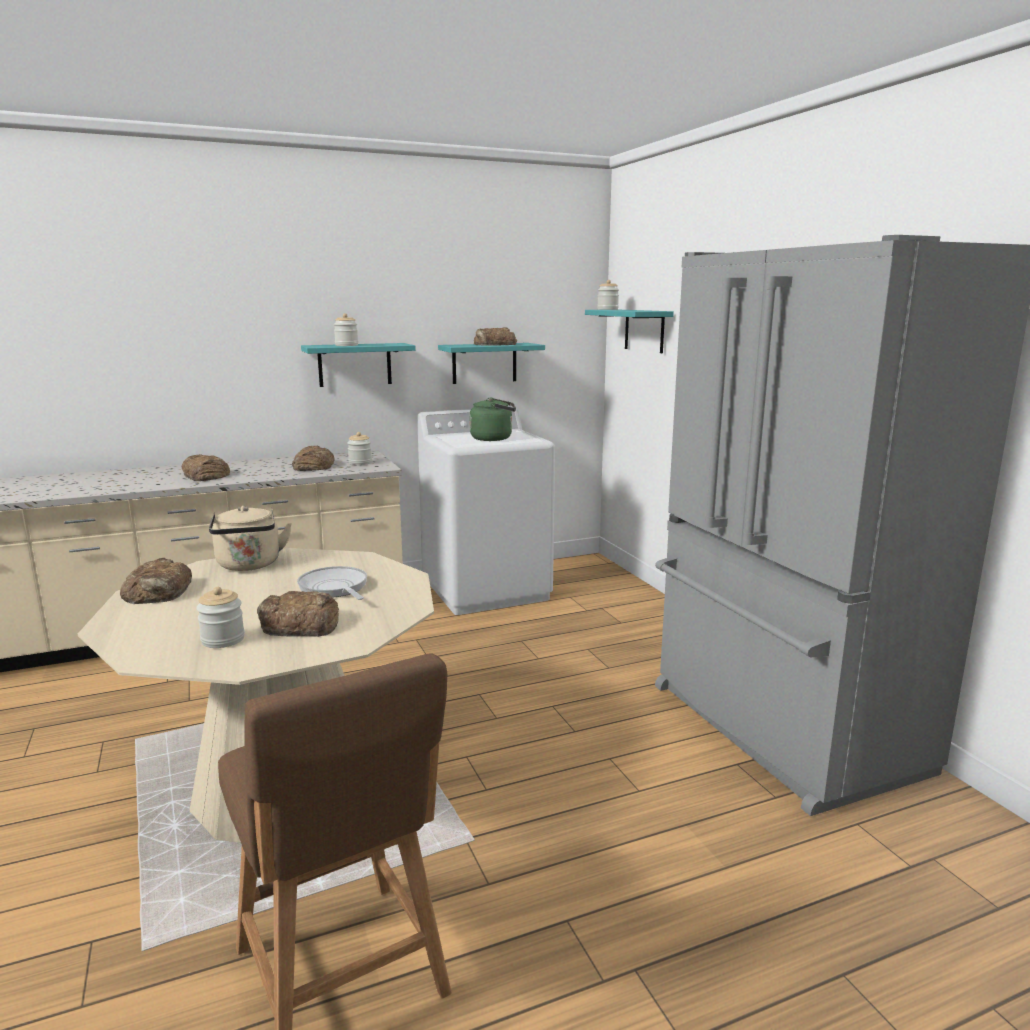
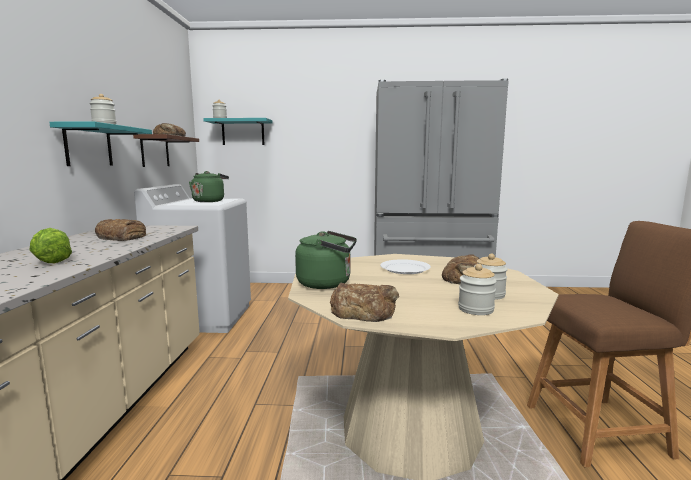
camera: 65 degrees left, 5 degrees down
bread [182,454,230,481] -> lettuce [30,228,72,263]
beige kettle [209,506,292,571] -> green kettle [295,231,357,289]
frying pan [297,566,367,600] -> white plate [380,259,431,274]
jar [347,432,372,465] -> jar moved to [458,264,497,315]
turquoise shelf [438,343,545,384] -> brown shelf [133,134,199,167]

